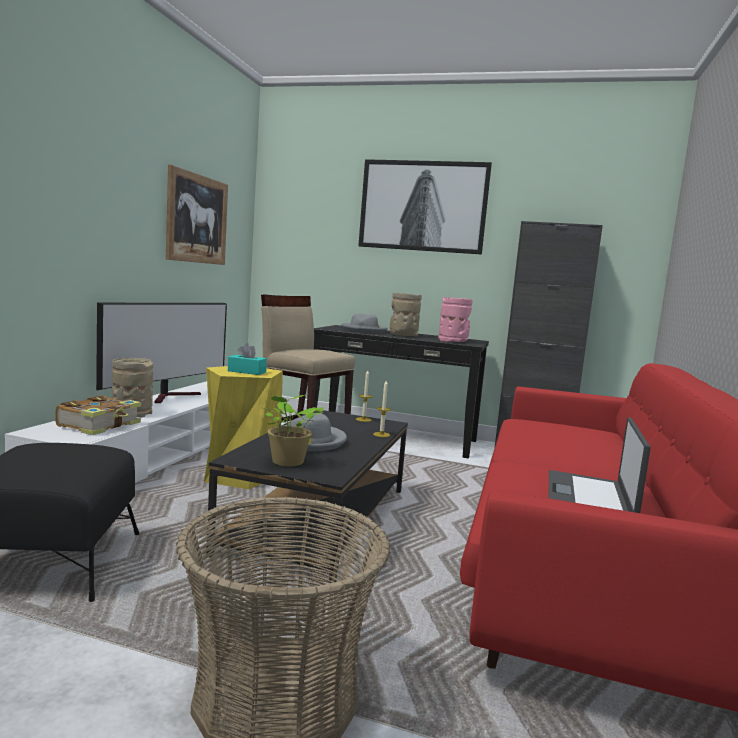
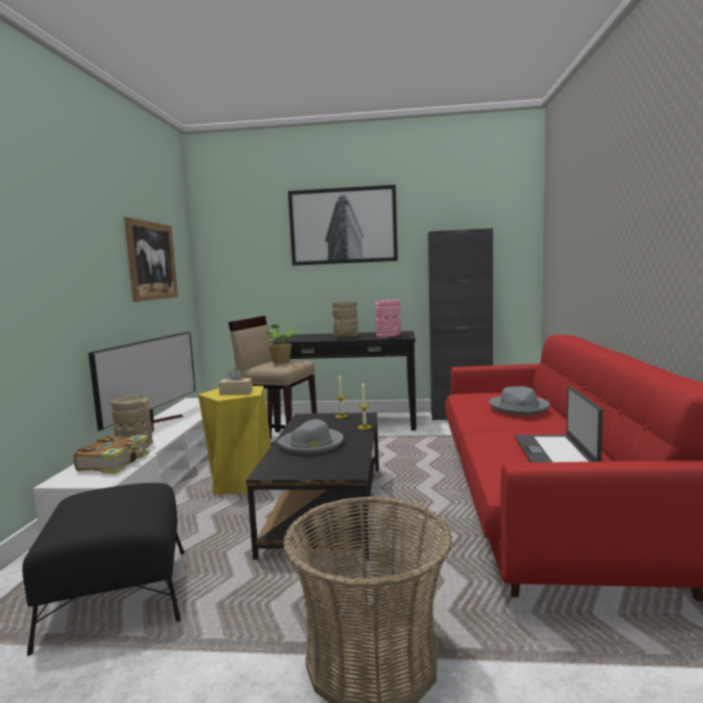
camera: 10 degrees left, 0 degrees up
turquoise tissue box [228,343,267,375] -> beige tissue box [219,368,252,395]
potted plant [263,395,324,467] -> potted plant moved to [265,322,296,363]
grey hat [342,314,388,333] -> grey hat moved to [489,386,550,416]

